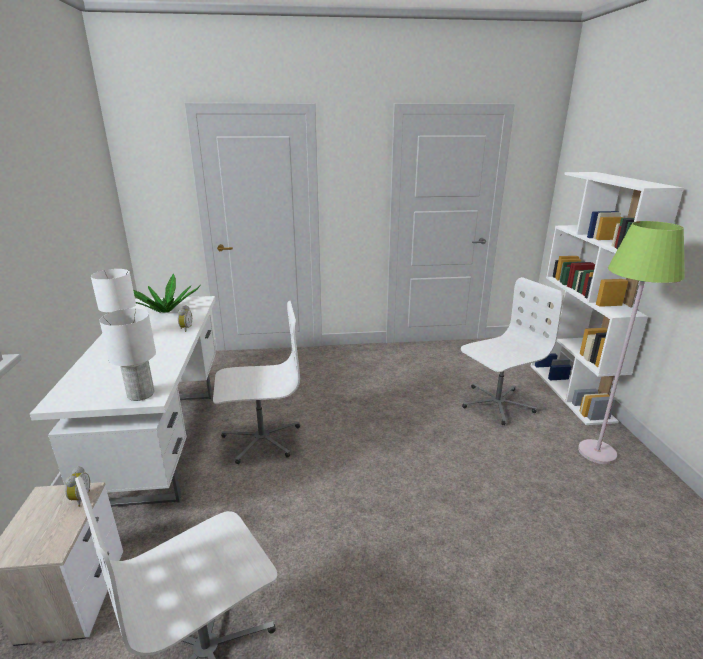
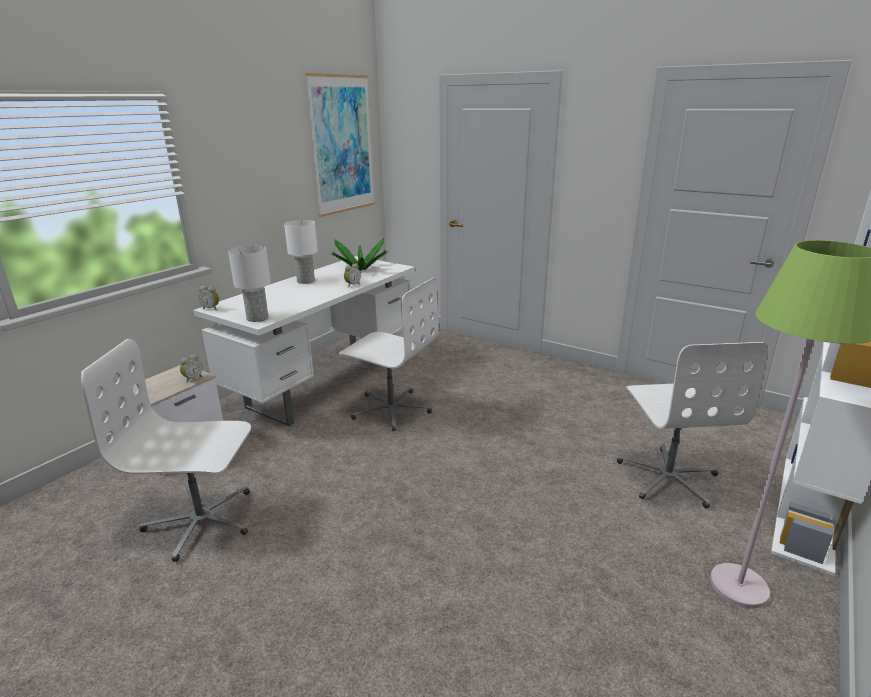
camera: 40 degrees right, 0 degrees up
white office chair [461,277,563,425] -> white office chair turned 75 degrees clockwise [617,342,768,508]
none -> alarm clock [199,286,219,310]
none -> picture [305,73,375,217]

